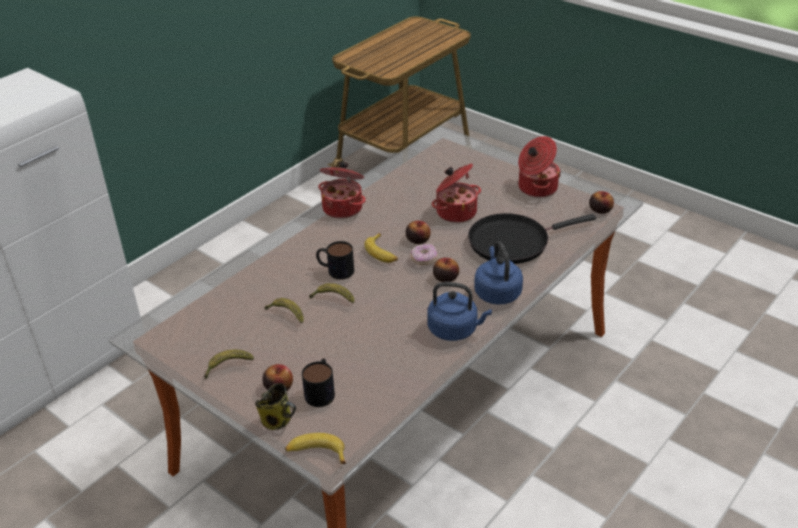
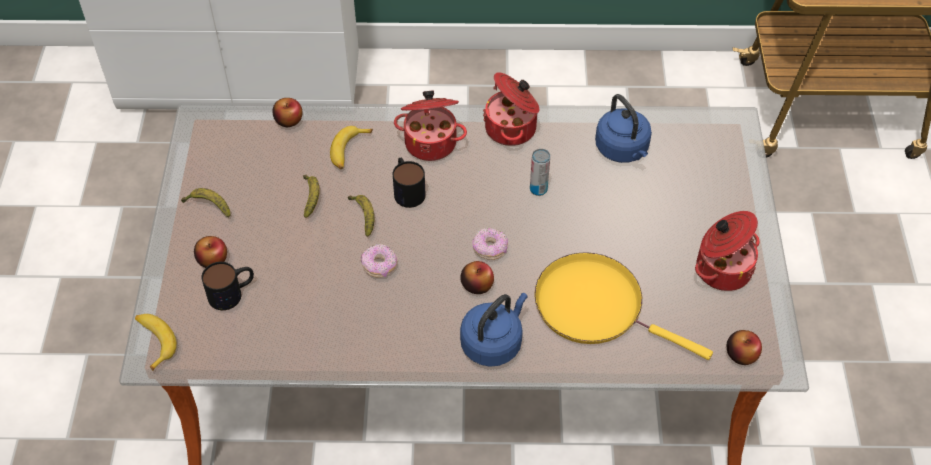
camera: 50 degrees right, 15 degrees up
mug [255,383,296,430] -> none
banana [364,233,398,263] -> banana moved to [330,126,373,169]
apple [406,221,431,244] -> apple moved to [273,98,302,127]
blue kettle [427,282,492,341] -> blue kettle moved to [595,94,652,163]
cooking pot [432,164,481,223] -> cooking pot moved to [394,90,467,161]
black frying pan [468,213,596,264] -> yellow frying pan [534,252,713,360]
none -> donut [361,243,397,278]
none -> can [530,149,550,196]

